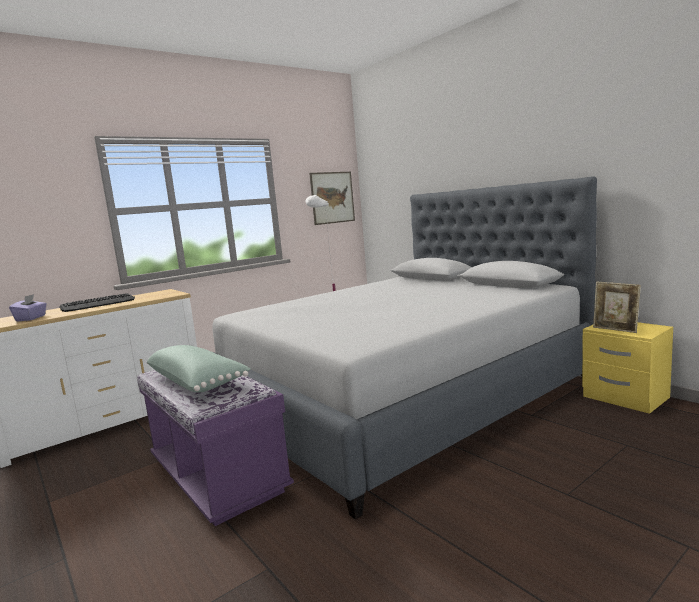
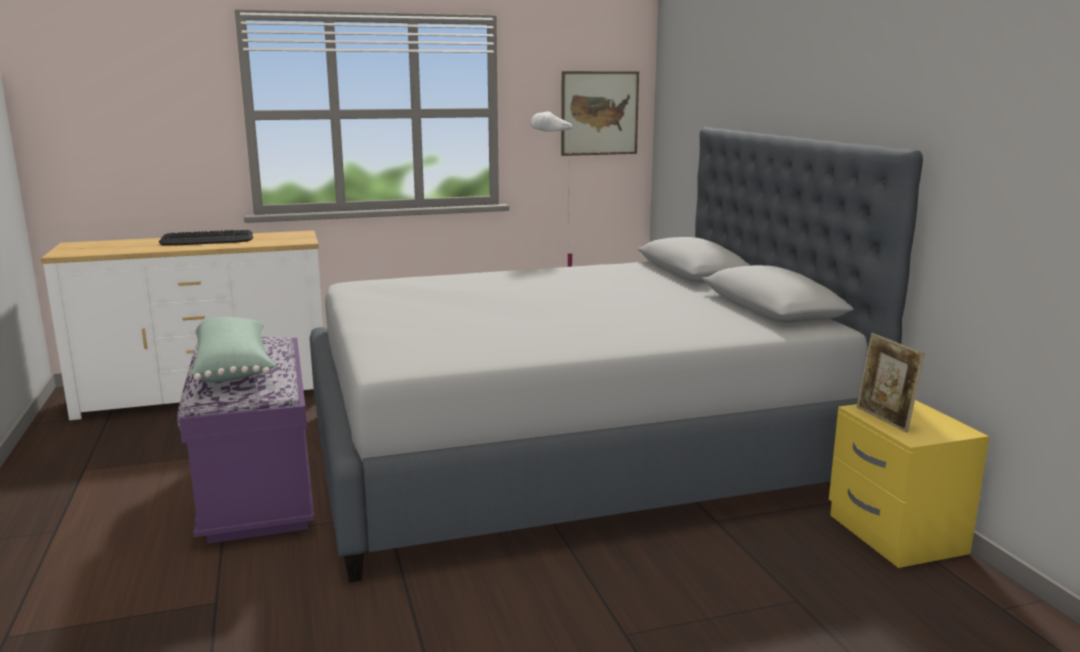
camera: 20 degrees right, 5 degrees up
purple tissue box [9,294,47,322] -> none

